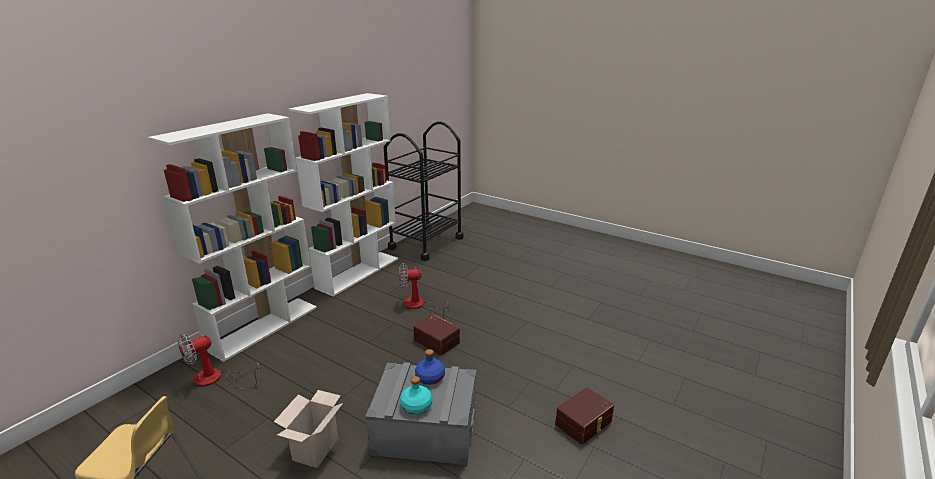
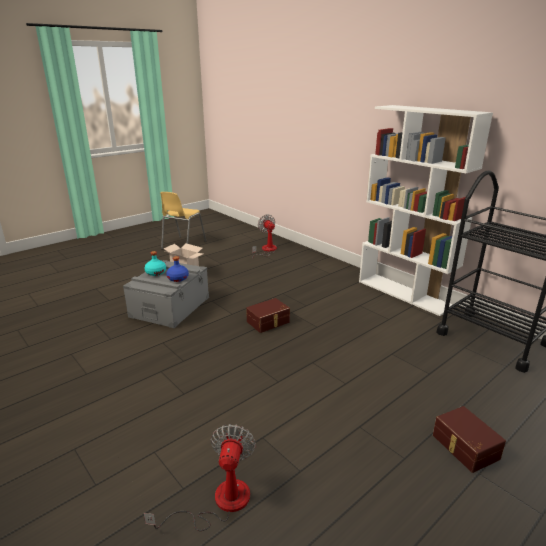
camera: 105 degrees right, 0 degrees up
white bookcase [148,113,317,362] -> none
fan [399,263,448,319] -> fan moved to [144,424,256,531]
brown storage box [555,387,614,445] -> brown storage box moved to [433,406,506,473]

